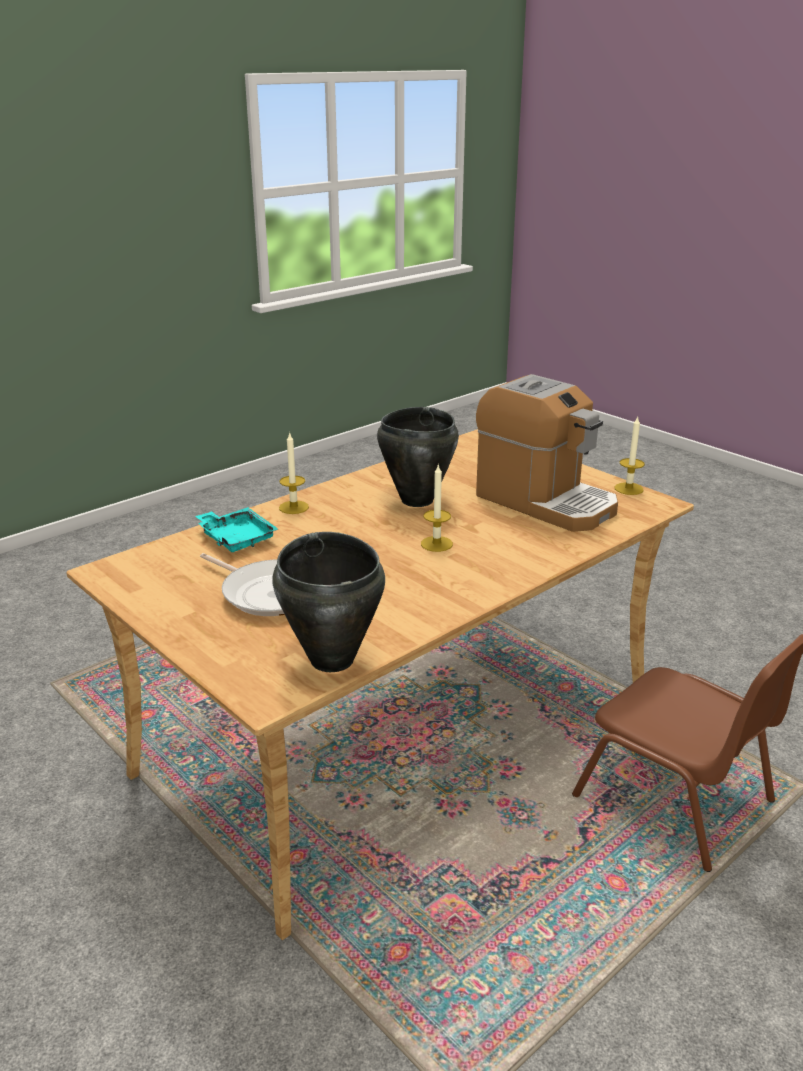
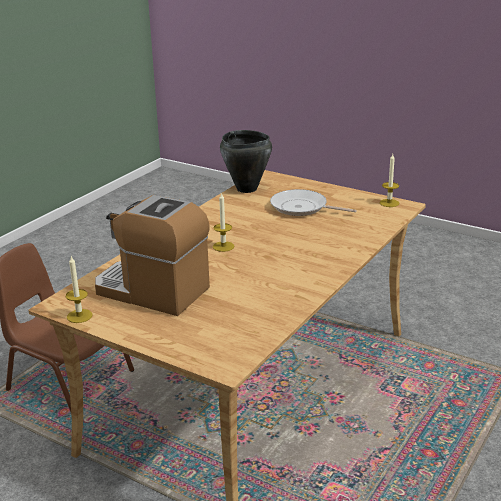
camera: 165 degrees right, 0 degrees up
turquoise tray [195,507,278,552] -> none
candle [279,432,309,514] -> candle moved to [380,154,399,207]
black cooking pot [377,407,459,507] -> none

